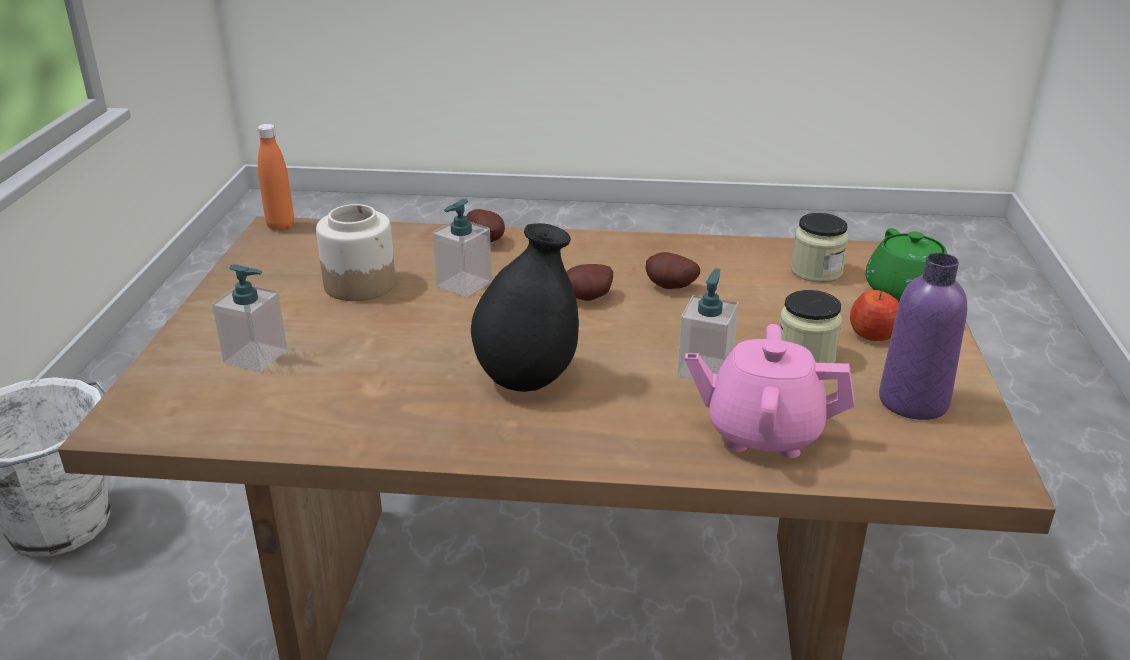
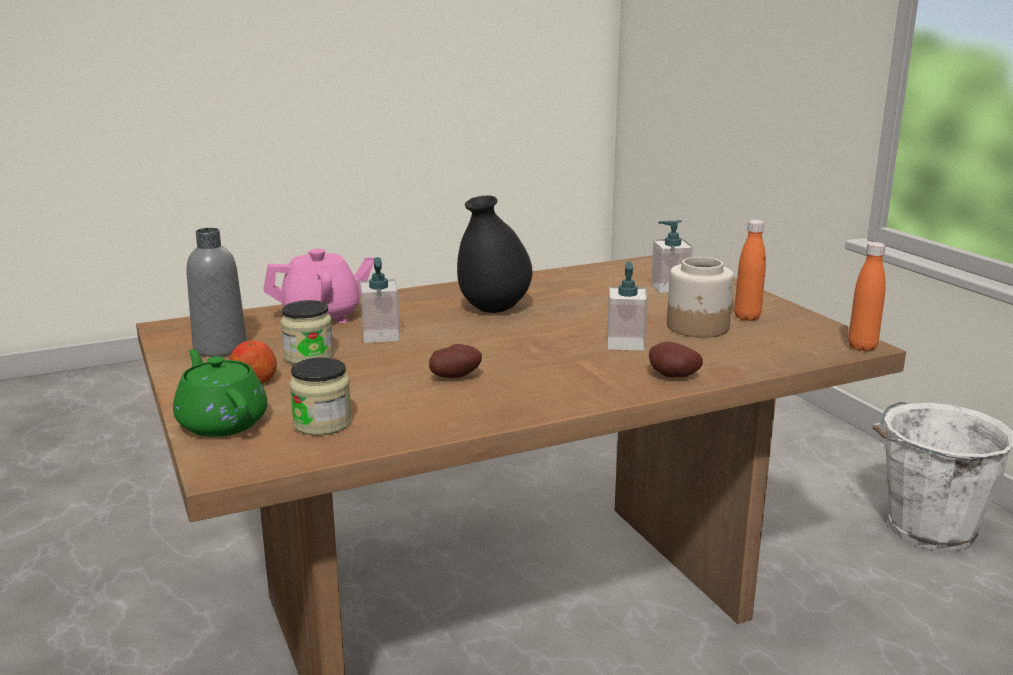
camera: 150 degrees right, 10 degrees down
potato [566,264,613,301] -> none
purple bottle [879,253,967,420] -> grey bottle [186,228,247,357]
none -> orange bottle [735,220,766,321]

